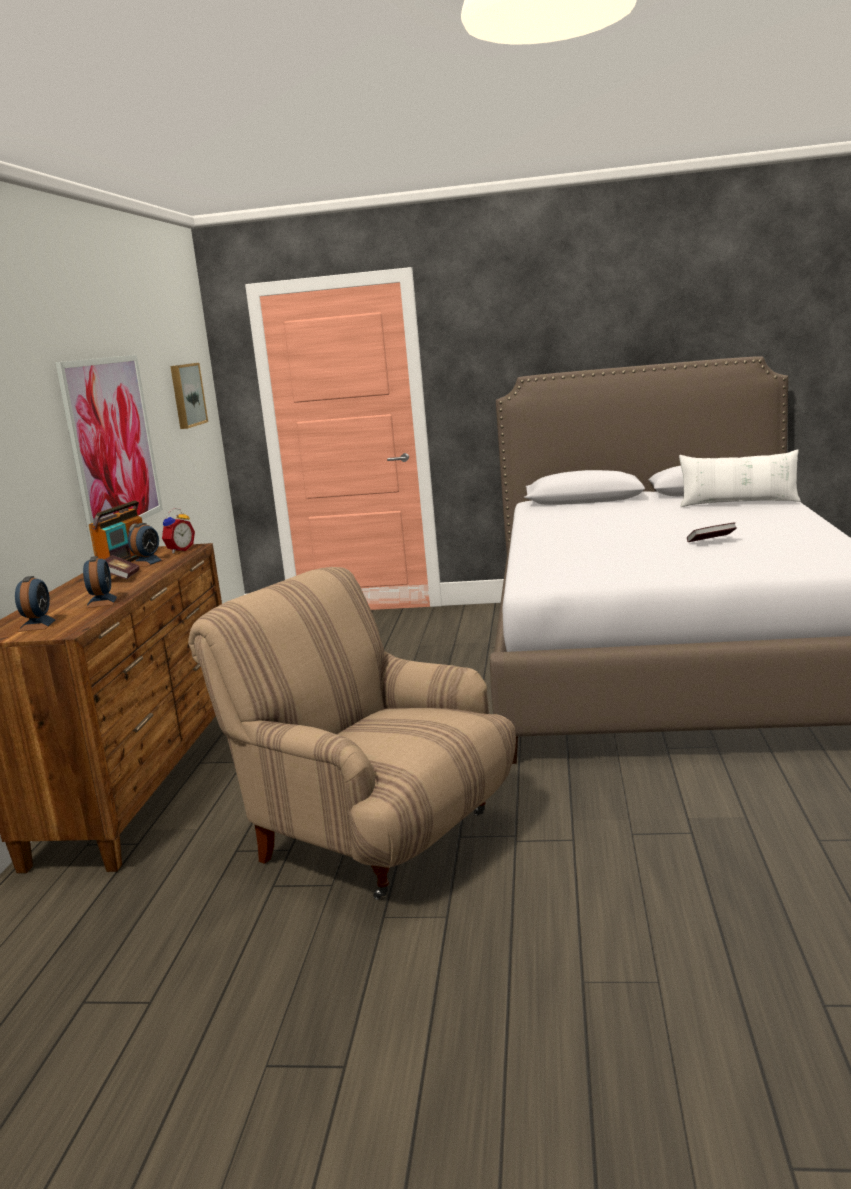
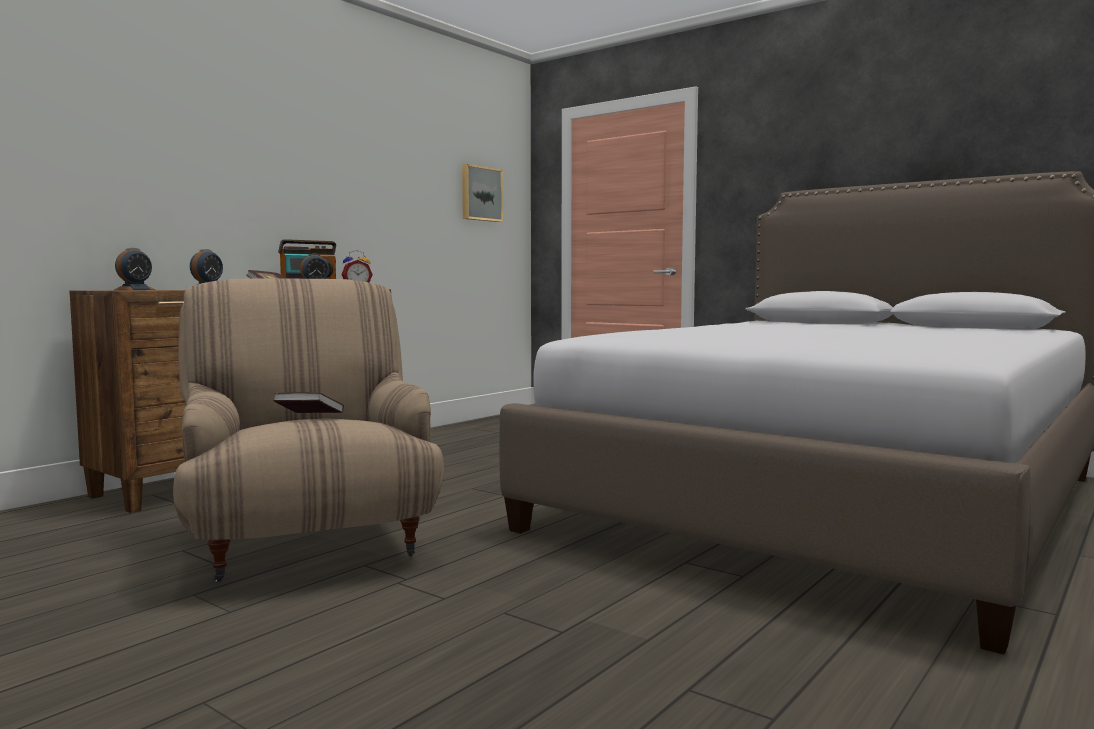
camera: 30 degrees right, 10 degrees down
picture [56,355,163,545] -> none
white pillow [679,449,801,507] -> none
book [687,523,737,542] -> book moved to [273,392,344,413]

